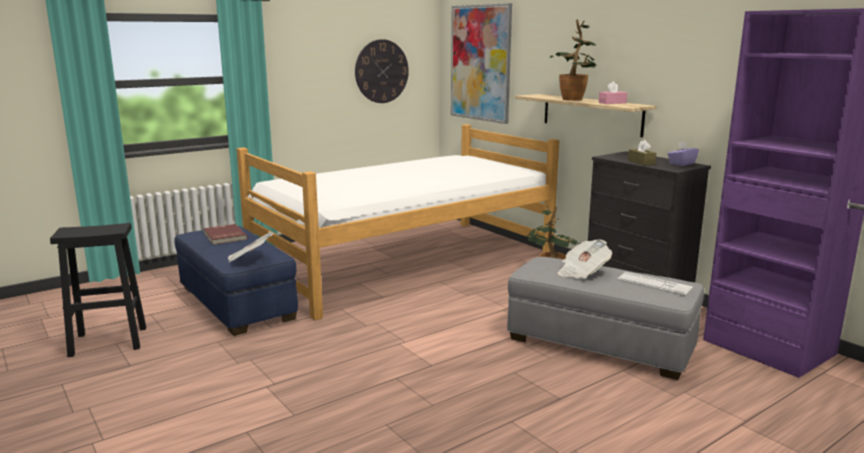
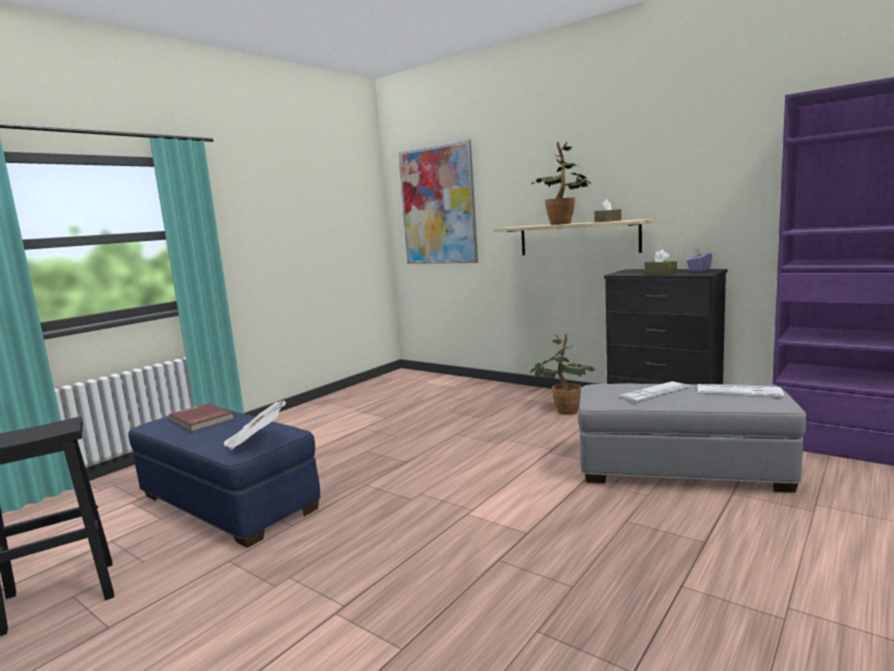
camera: 15 degrees left, 5 degrees down
bed [236,124,559,320] -> none
wall clock [355,39,409,103] -> none
newspaper [558,239,612,279] -> keyboard [619,381,690,402]
pink tissue box [599,81,627,104] -> brown tissue box [594,199,621,222]

